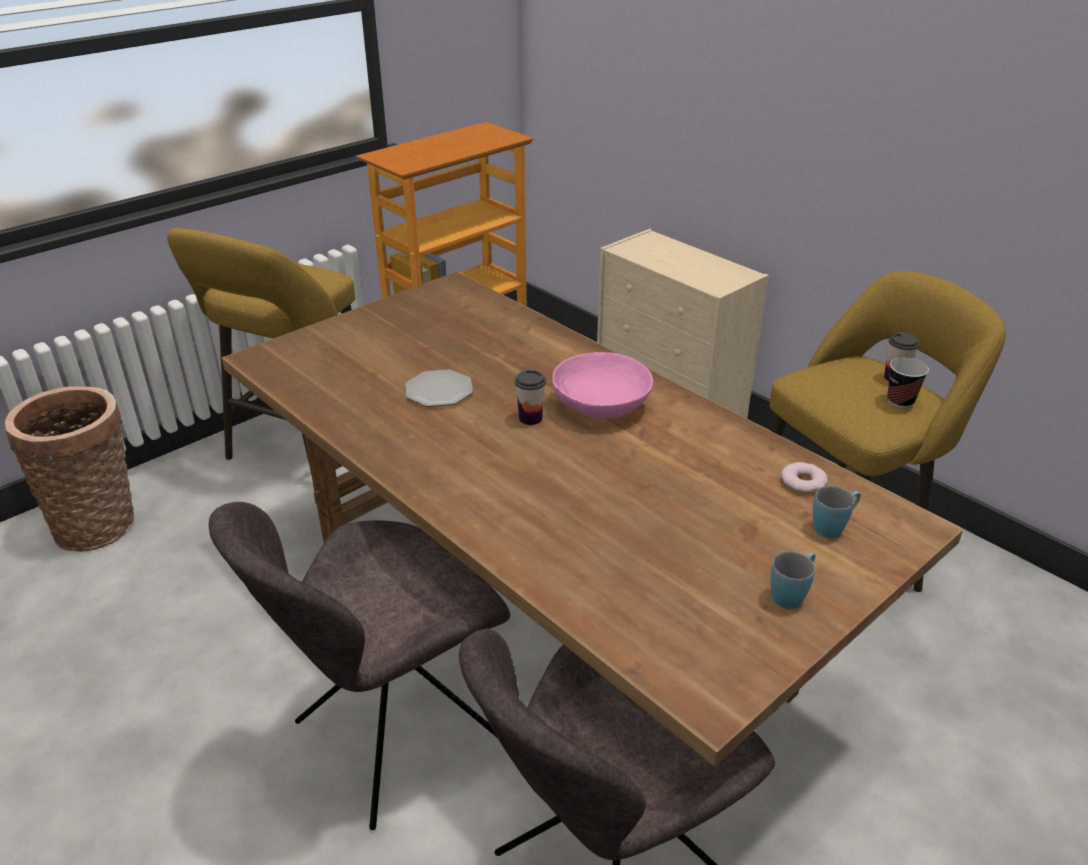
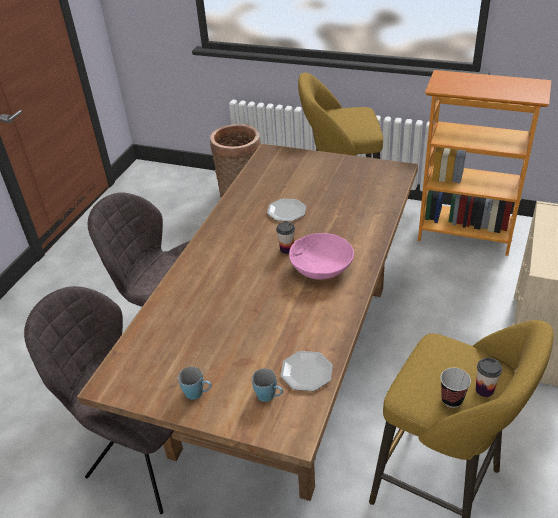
camera: 65 degrees right, 5 degrees up
donut [781,462,828,494] -> plate [280,351,333,391]

